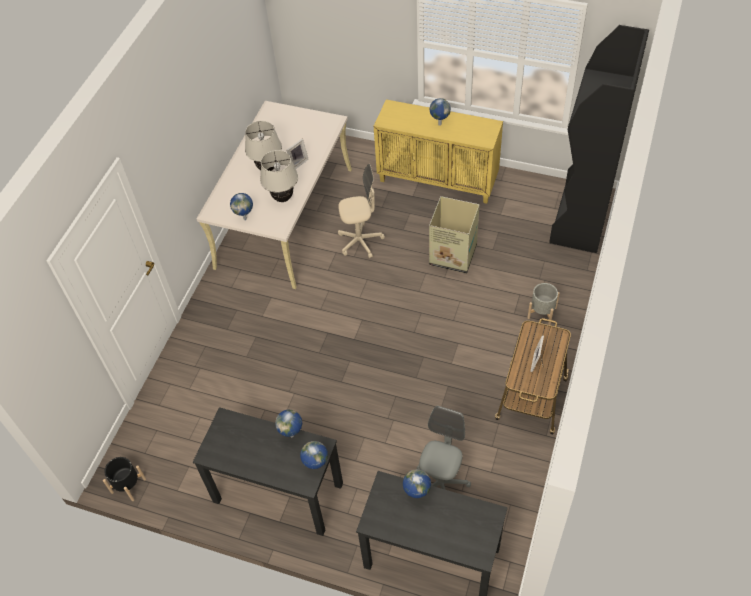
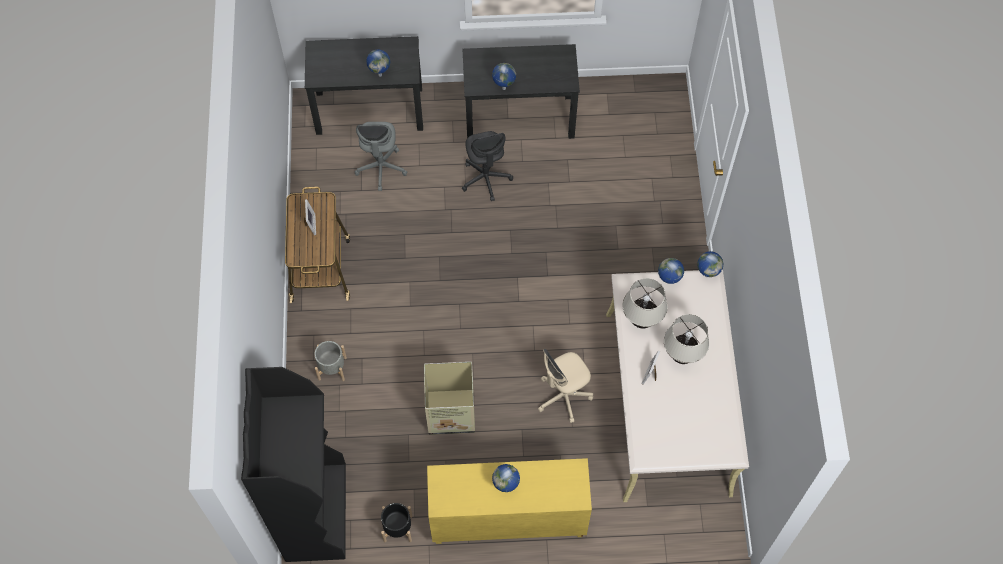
camera: 155 degrees right, 10 degrees up
black planter [103,457,146,501] -> black planter moved to [381,503,412,542]
globe [300,441,328,469] -> globe moved to [697,251,723,277]
none -> grey office chair [462,131,513,201]

